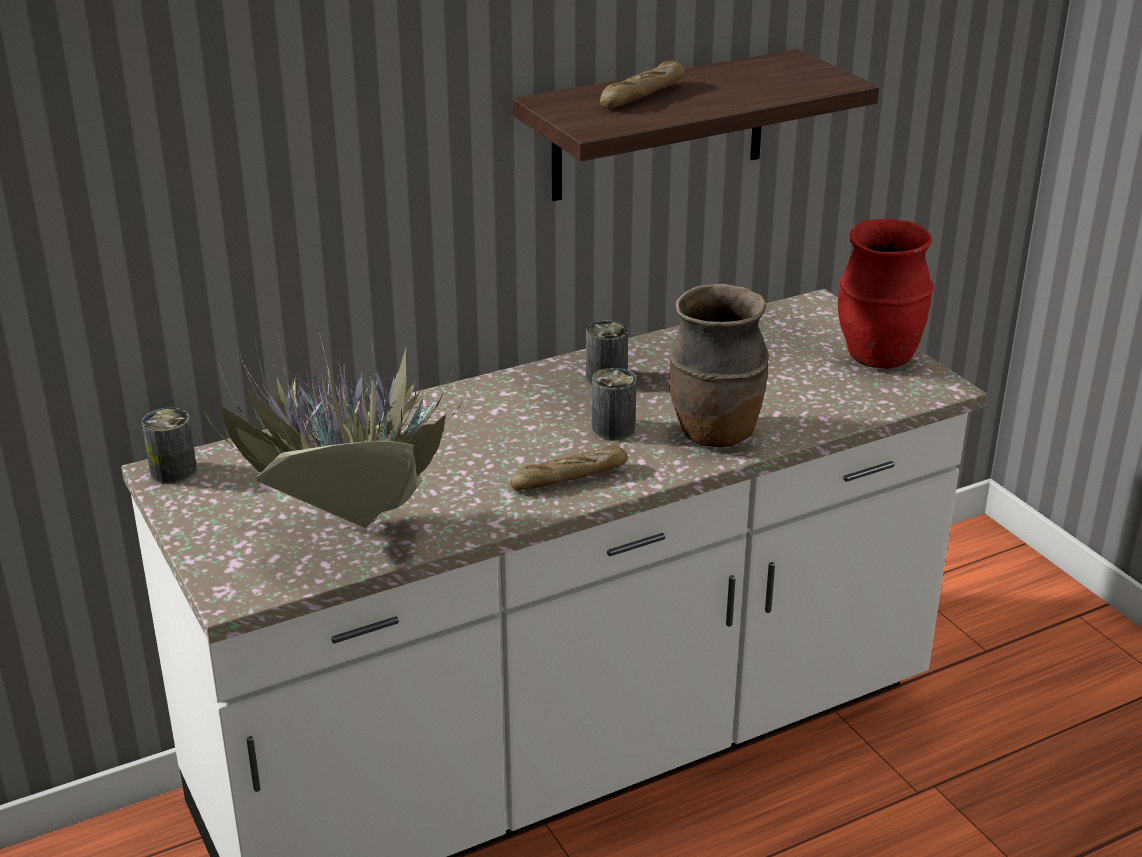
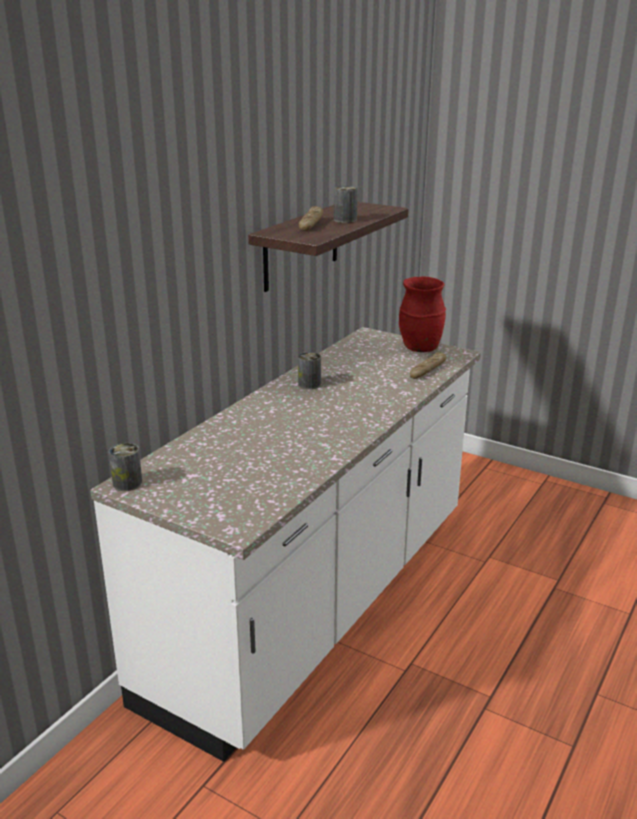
camera: 30 degrees left, 5 degrees down
potted plant [203,317,461,528] -> none
bread [510,445,628,491] -> bread moved to [410,352,446,379]
can [592,368,637,441] -> can moved to [334,186,358,223]
brown vase [669,284,769,447] -> none

